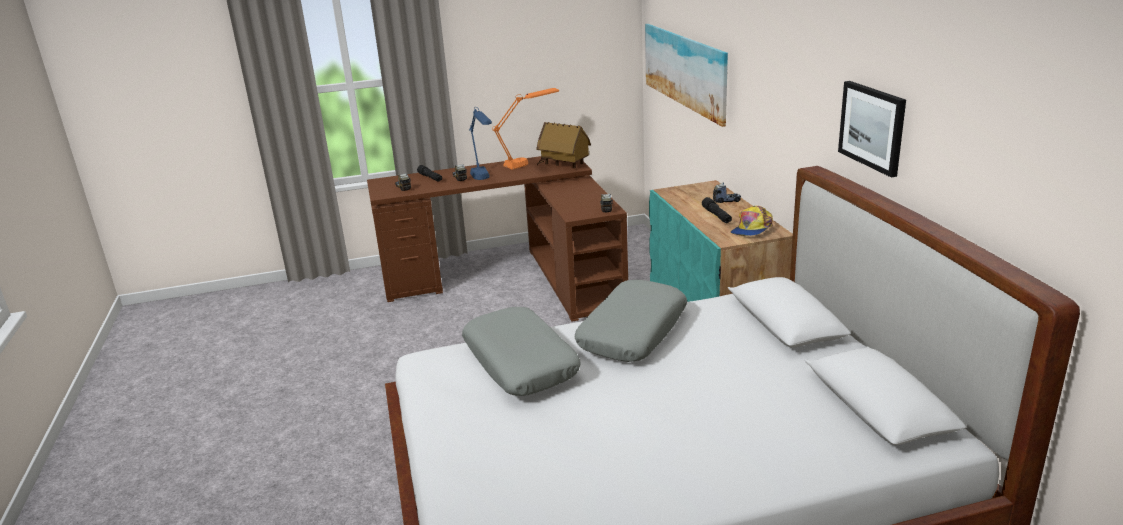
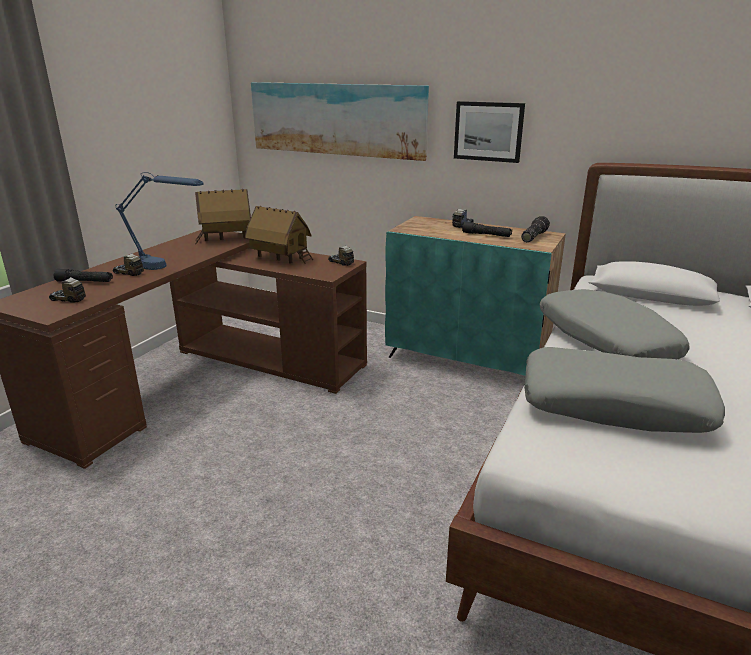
camera: 50 degrees left, 0 degrees up
orange table lamp [492,88,559,170] -> none
cap [731,206,773,236] -> flashlight [521,216,550,242]
picture [838,81,906,177] -> picture moved to [454,101,525,163]
none -> toy house [245,206,314,264]

